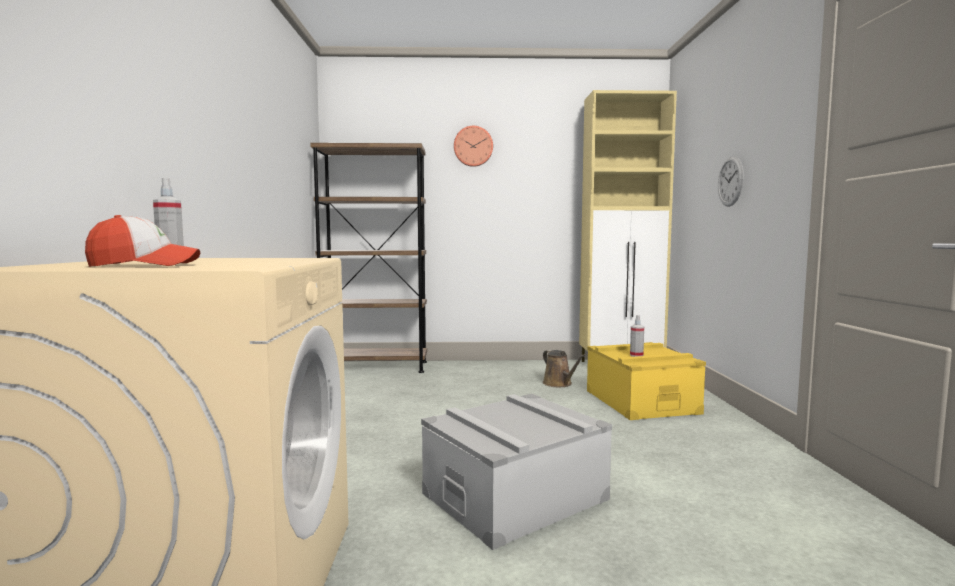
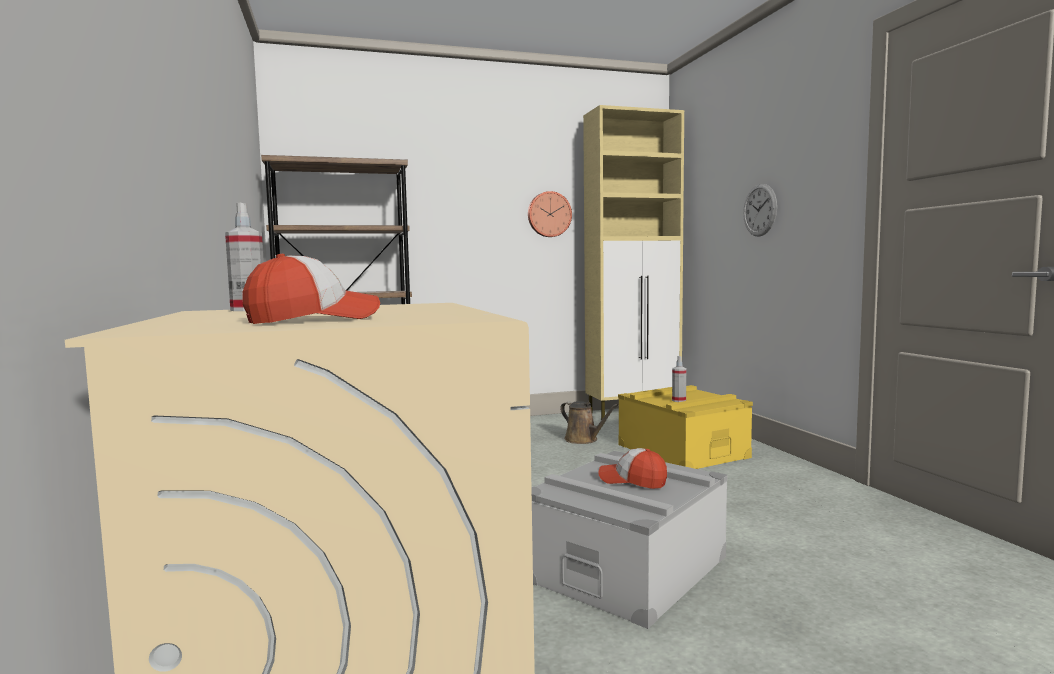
camera: 15 degrees left, 0 degrees up
wall clock [454,126,493,167] -> wall clock moved to [528,191,572,237]
none -> cap [598,448,667,489]

